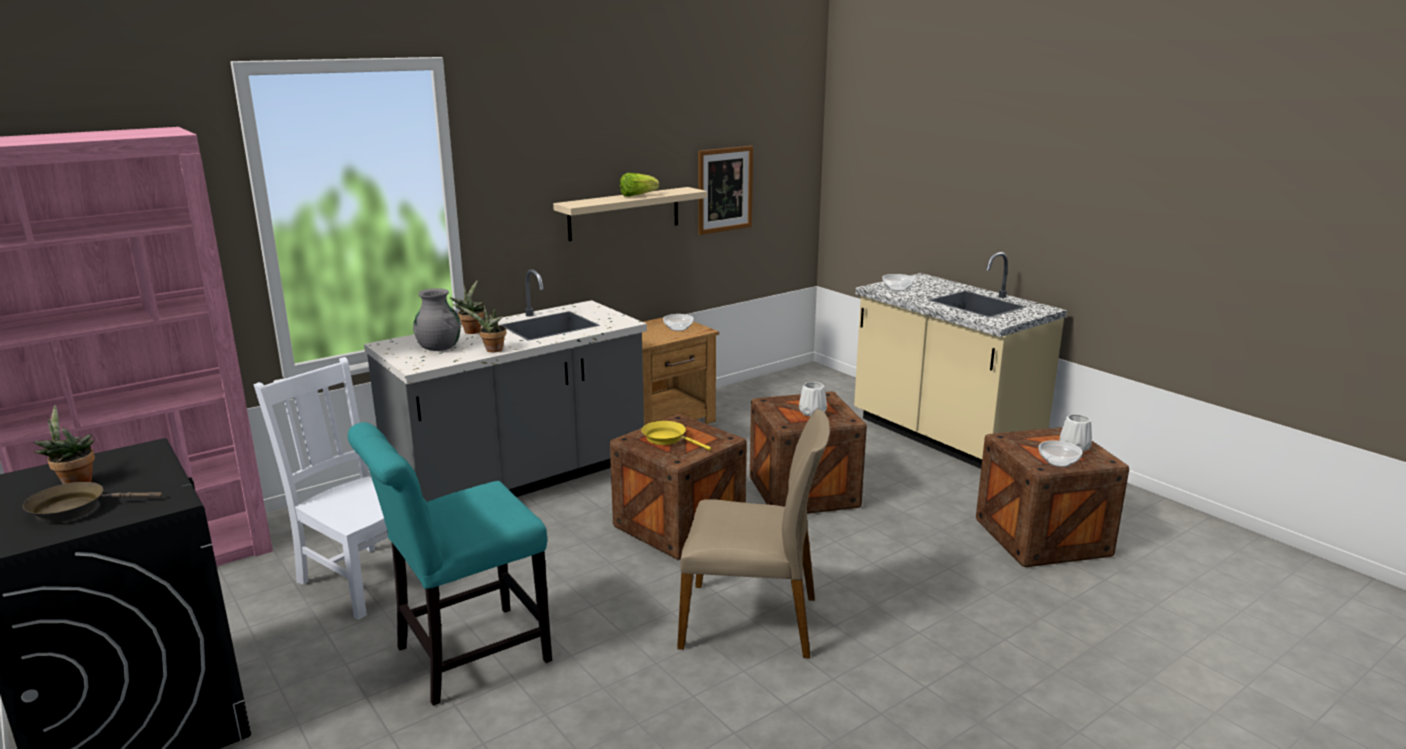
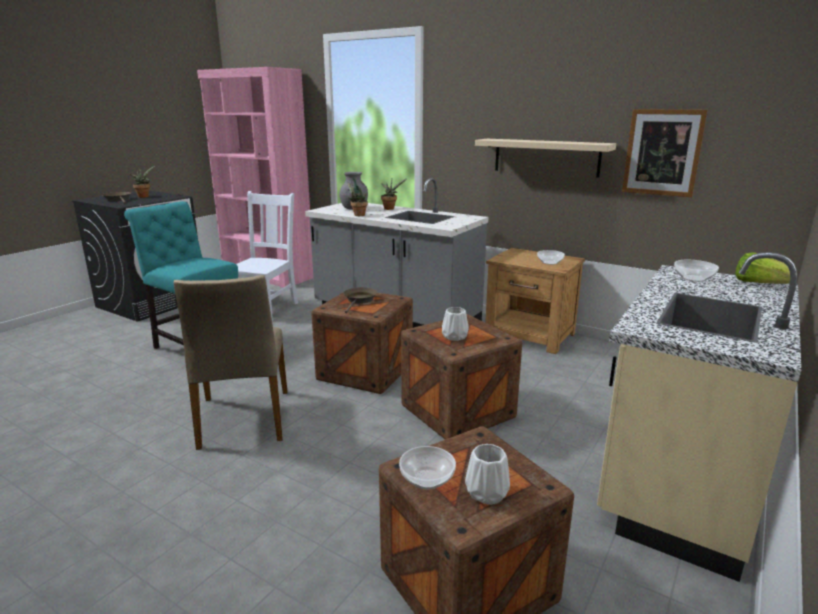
camera: 70 degrees right, 0 degrees up
lettuce [620,173,659,197] -> lettuce moved to [735,252,790,284]
yellow frying pan [641,421,711,450] -> brown frying pan [344,287,377,313]

